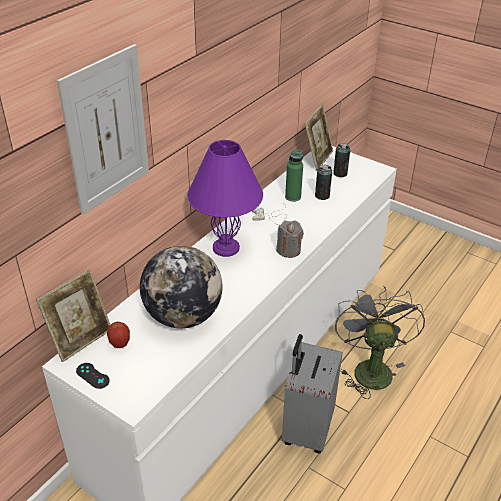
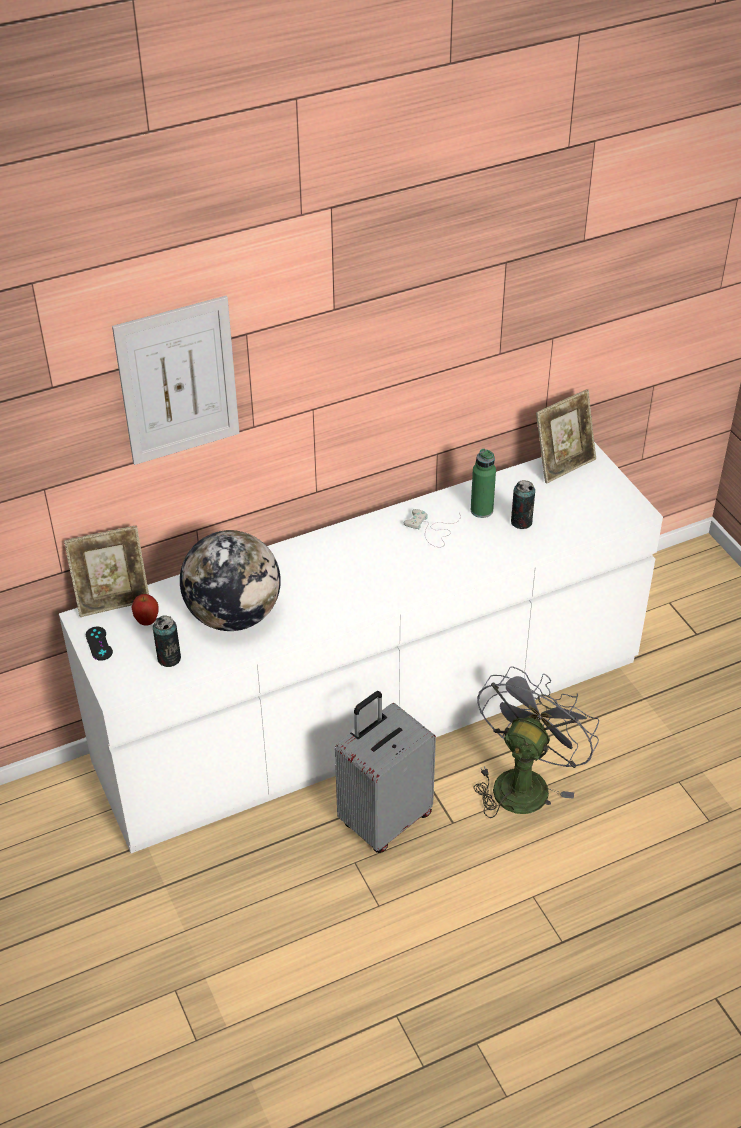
camera: 30 degrees right, 5 degrees up
purple table lamp [187,140,263,257] -> none
grey candle [276,221,304,258] -> none
can [333,143,350,177] -> can moved to [153,615,181,667]

